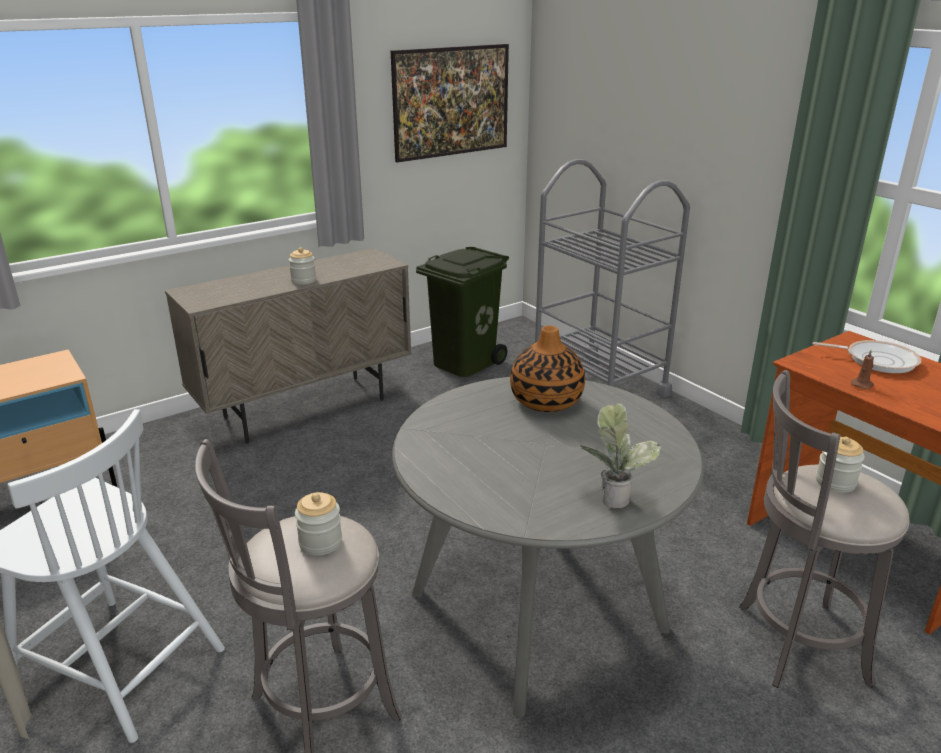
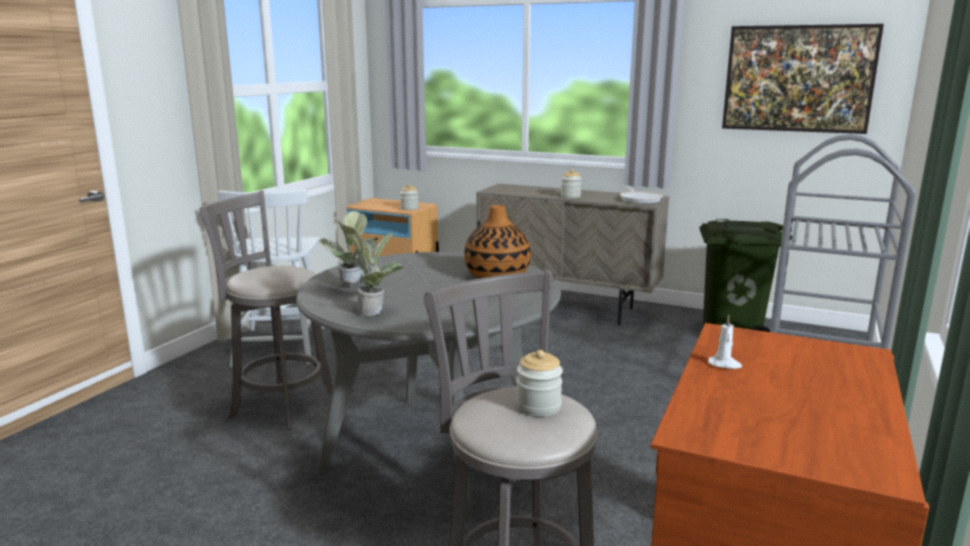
camera: 60 degrees right, 10 degrees down
jar [295,492,342,556] -> jar moved to [400,184,419,210]
frying pan [812,340,921,373] -> frying pan moved to [620,186,663,204]
brown candle [851,350,874,389] -> white candle [708,315,742,369]
none -> potted plant [318,211,377,285]

